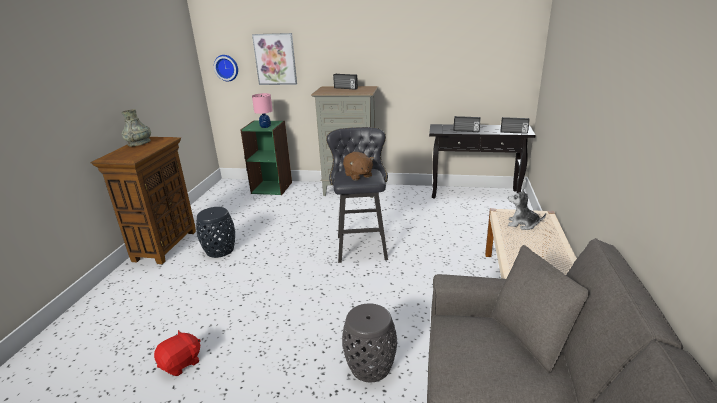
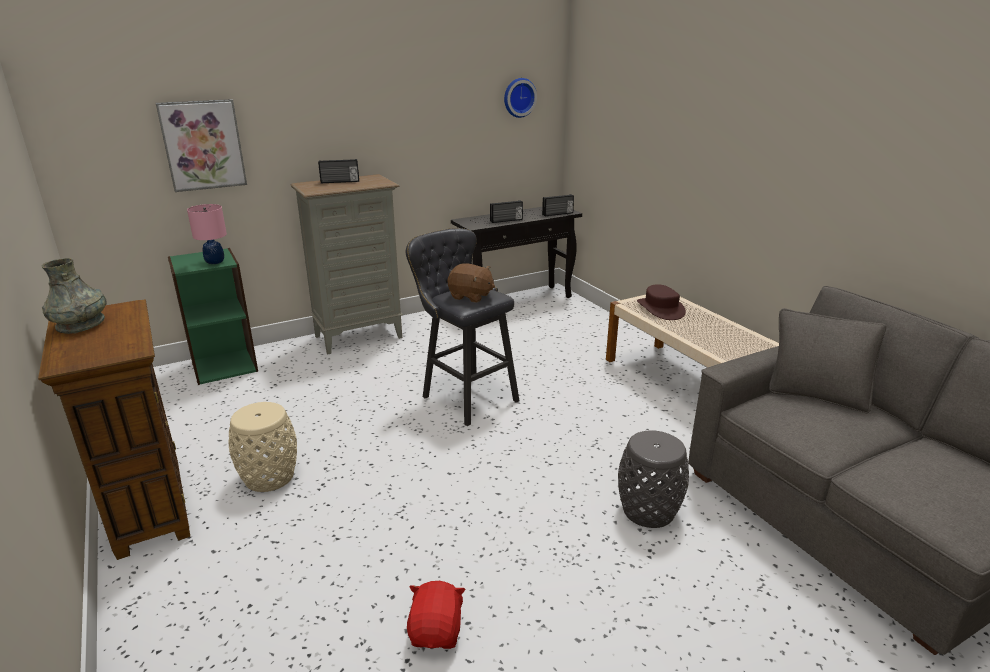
camera: 40 degrees left, 0 degrees up
black stool [196,207,235,258] -> beige stool [229,402,297,492]
wall clock [214,55,238,82] -> wall clock moved to [504,78,537,118]
plush toy [508,189,546,230] -> brown hat [637,284,686,320]

